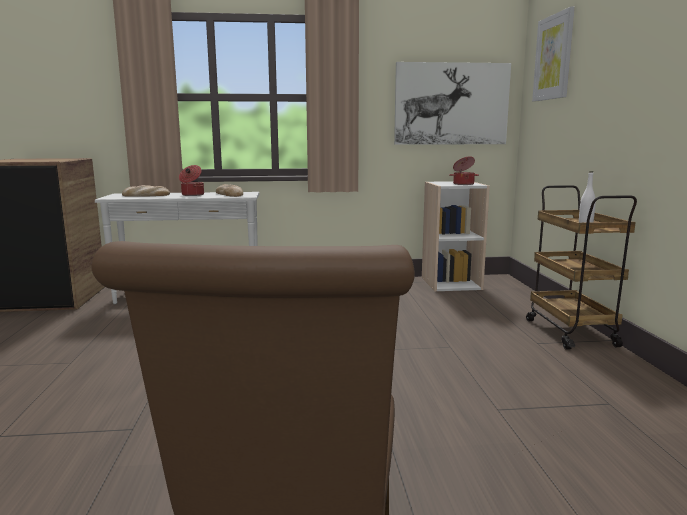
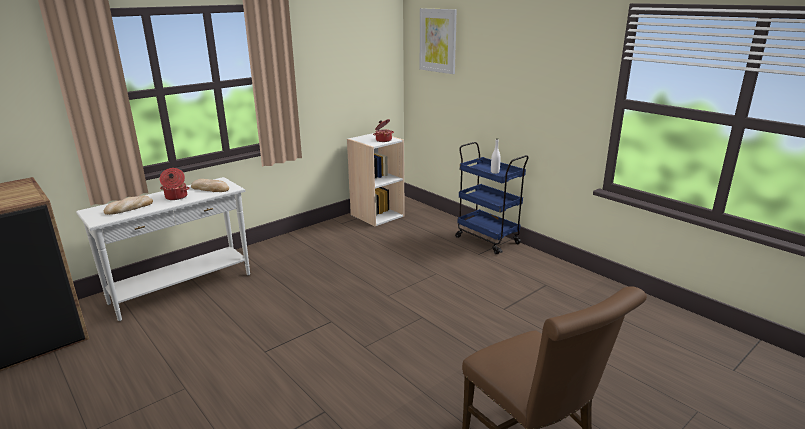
camera: 35 degrees left, 10 degrees up
picture [394,62,511,145] -> none
brown cart [526,185,637,350] -> blue cart [455,142,528,254]

